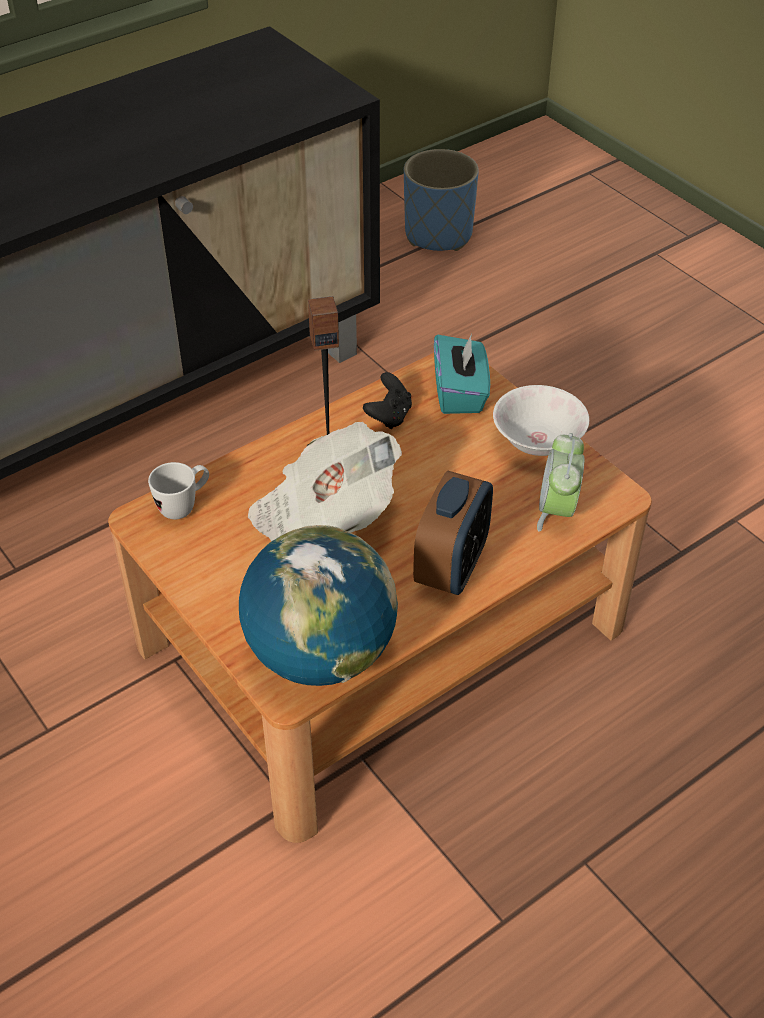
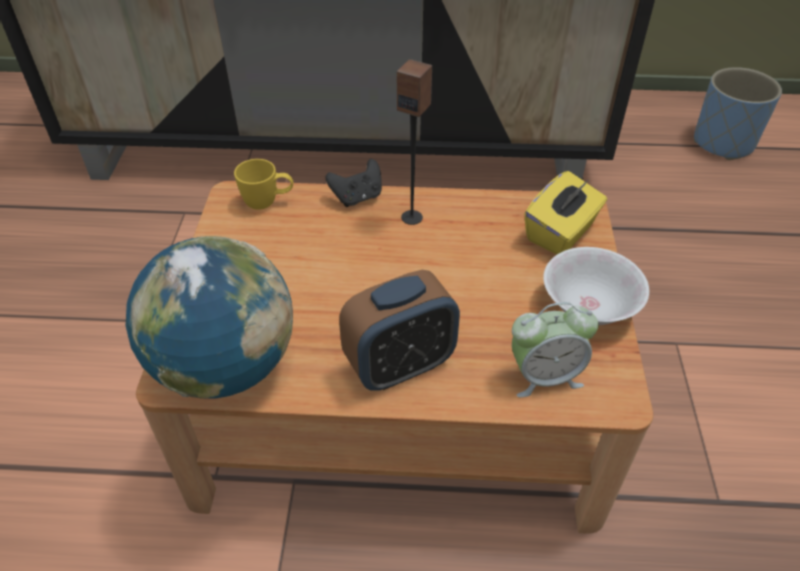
camera: 40 degrees right, 0 degrees up
white mug [148,462,209,519] -> yellow mug [234,159,293,210]
newspaper [248,422,402,541] -> none
black game controller [363,372,412,429] -> black game controller moved to [325,159,382,207]
turquoise tissue box [434,333,490,414] -> yellow tissue box [525,171,607,254]
alarm clock [537,433,584,532] -> alarm clock turned 150 degrees counterclockwise [512,302,599,397]

